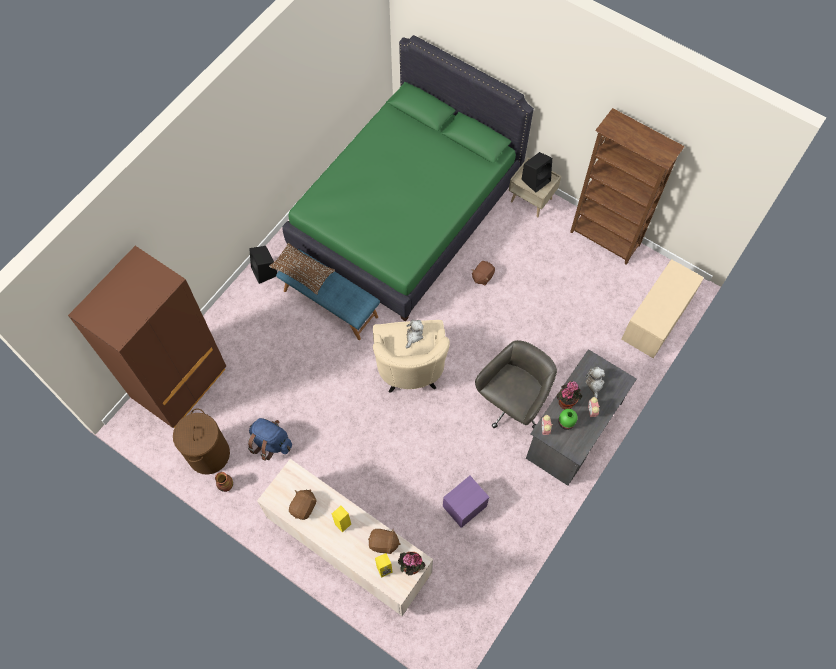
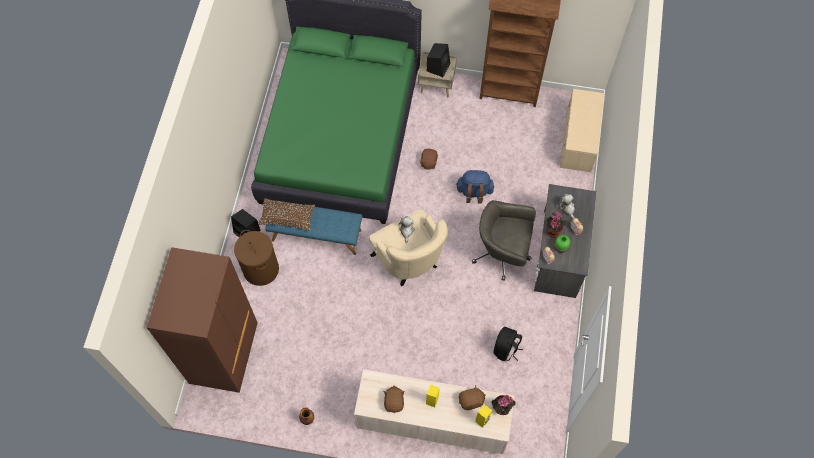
camera: 25 degrees left, 0 degrees up
brown laundry basket [173,409,230,475] -> brown laundry basket moved to [234,230,279,286]
blue backpack [248,418,292,461] -> blue backpack moved to [456,170,494,203]
purple storage box [443,476,489,528] -> black backpack [494,327,523,361]
grey office chair [475,340,557,429] -> grey office chair turned 90 degrees counterclockwise [472,200,536,281]

